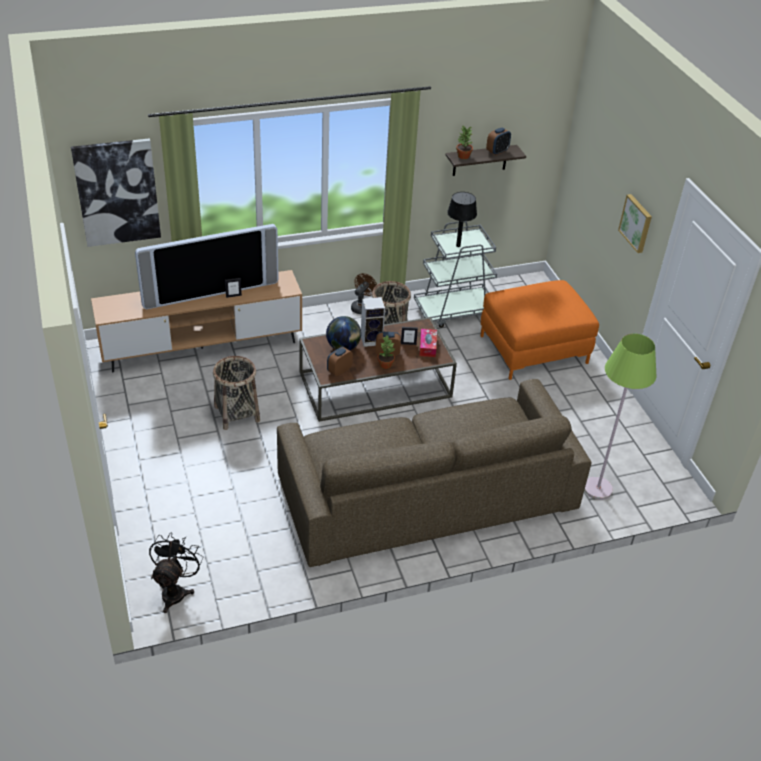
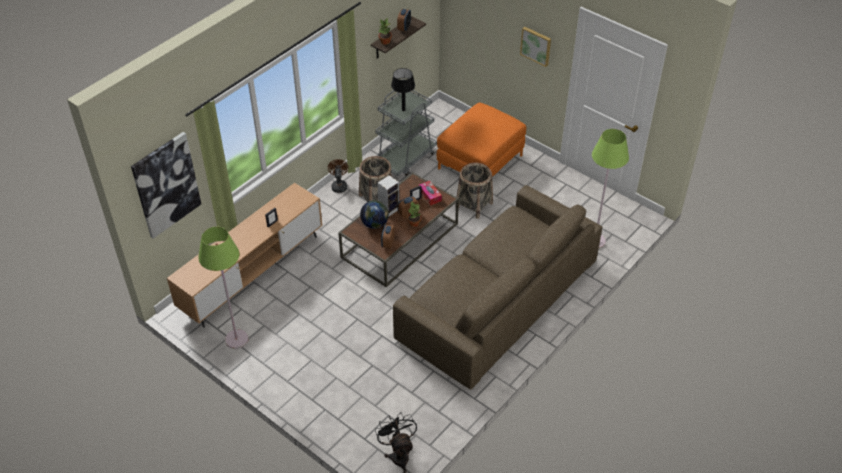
camera: 30 degrees left, 5 degrees up
television [135,224,279,309] -> none
basket [213,356,260,430] -> basket moved to [455,162,493,219]
none -> green floor lamp [198,227,249,349]

